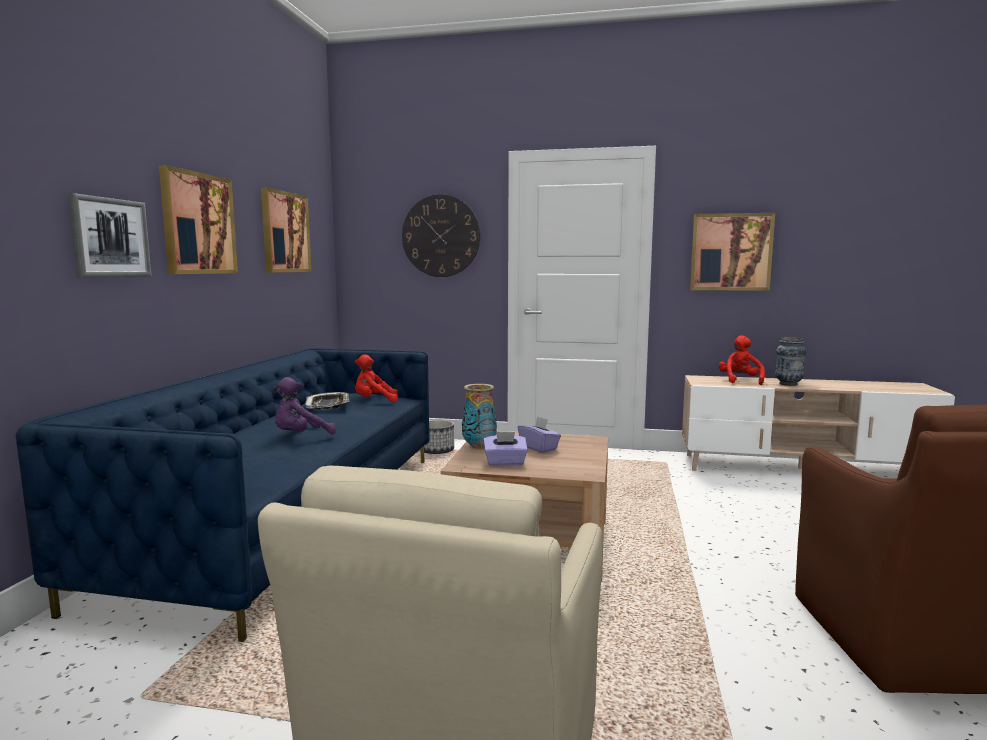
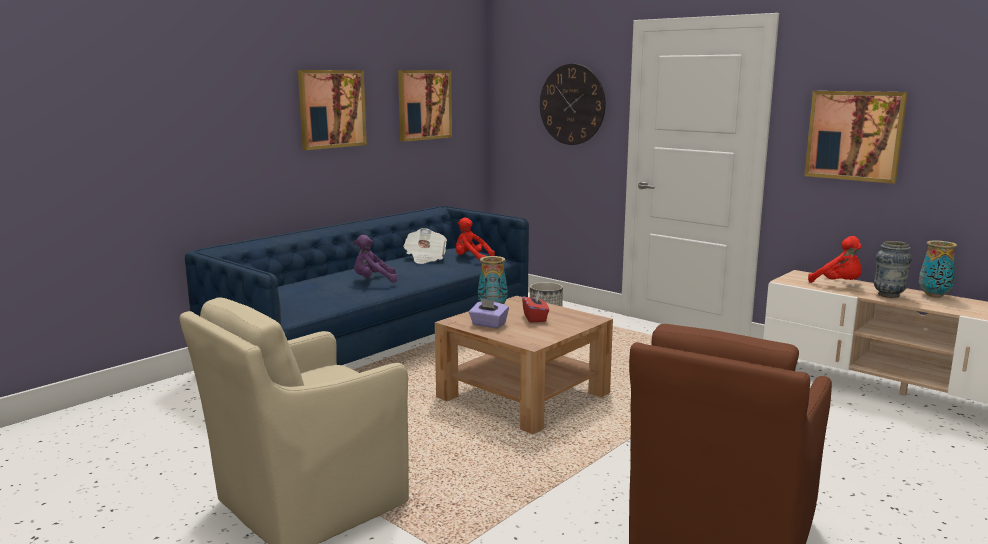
camera: 30 degrees right, 5 degrees up
picture [68,193,151,278] -> none
tray [305,392,349,410] -> newspaper [403,228,447,264]
purple tissue box [518,416,561,453] -> red tissue box [522,291,549,323]
red plush toy [719,335,765,385] -> red plush toy turned 105 degrees clockwise [808,236,862,283]
none -> vase [919,241,957,298]

